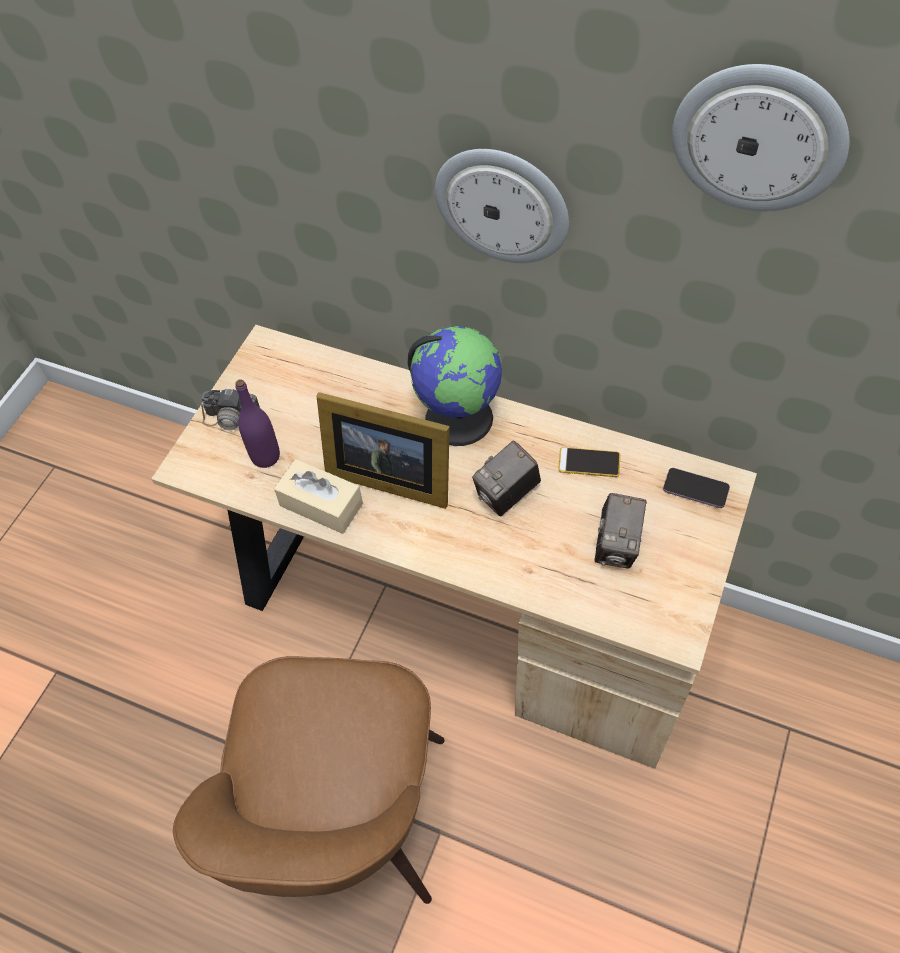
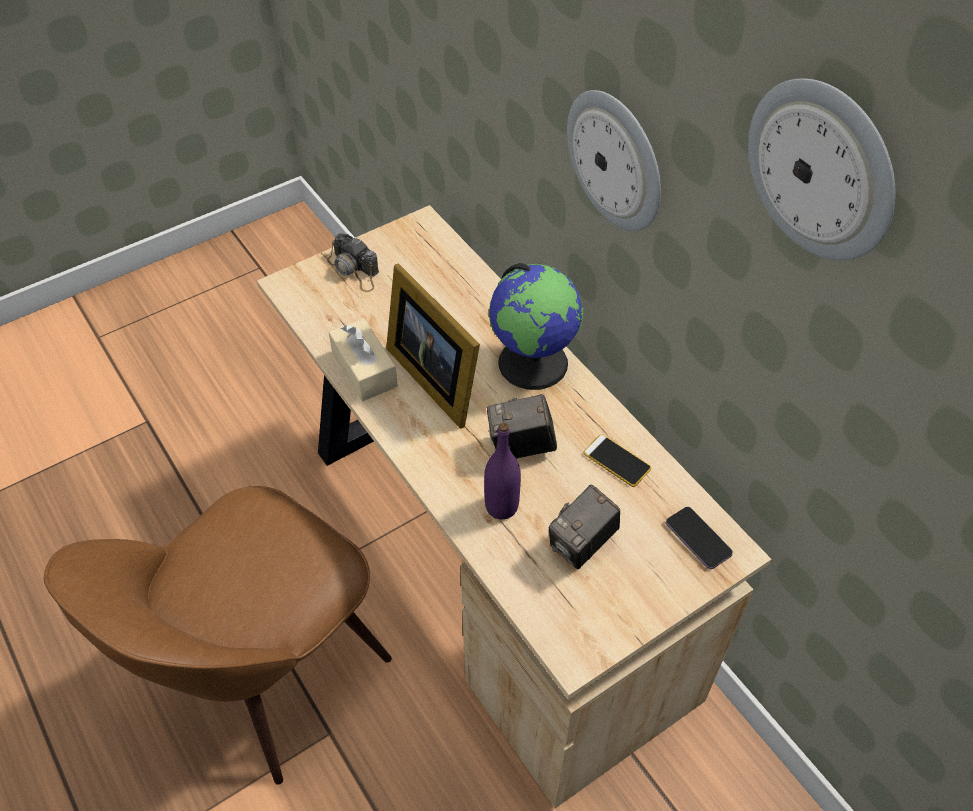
camera: 30 degrees right, 5 degrees down
purple bottle [235,379,280,468] -> purple bottle moved to [484,423,521,519]

